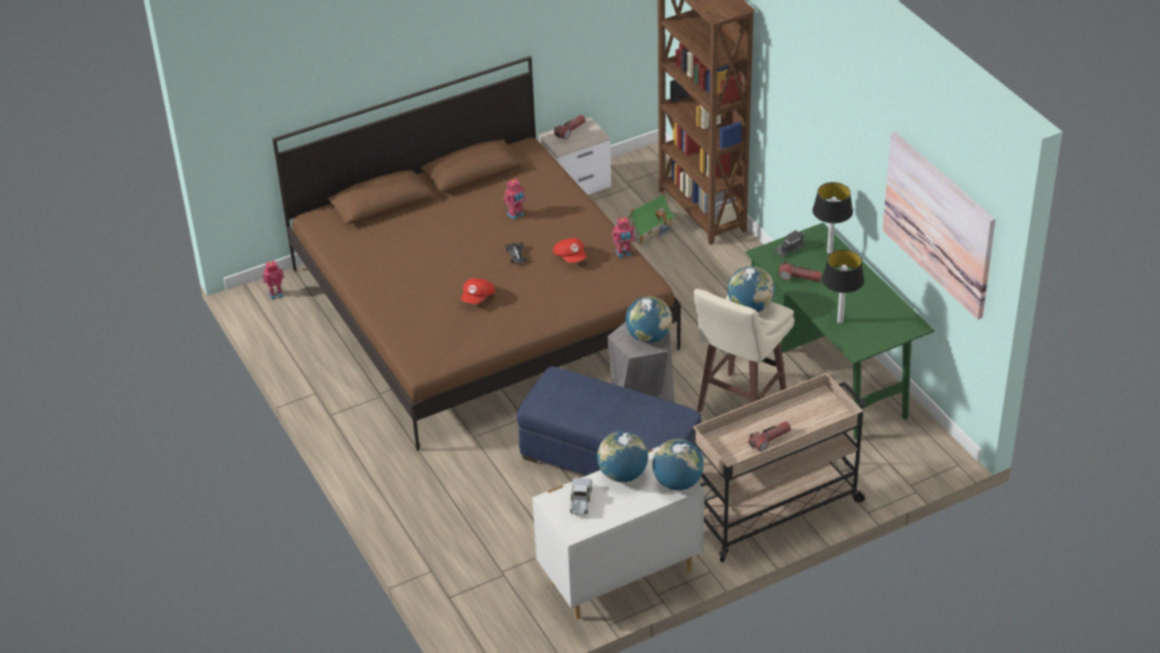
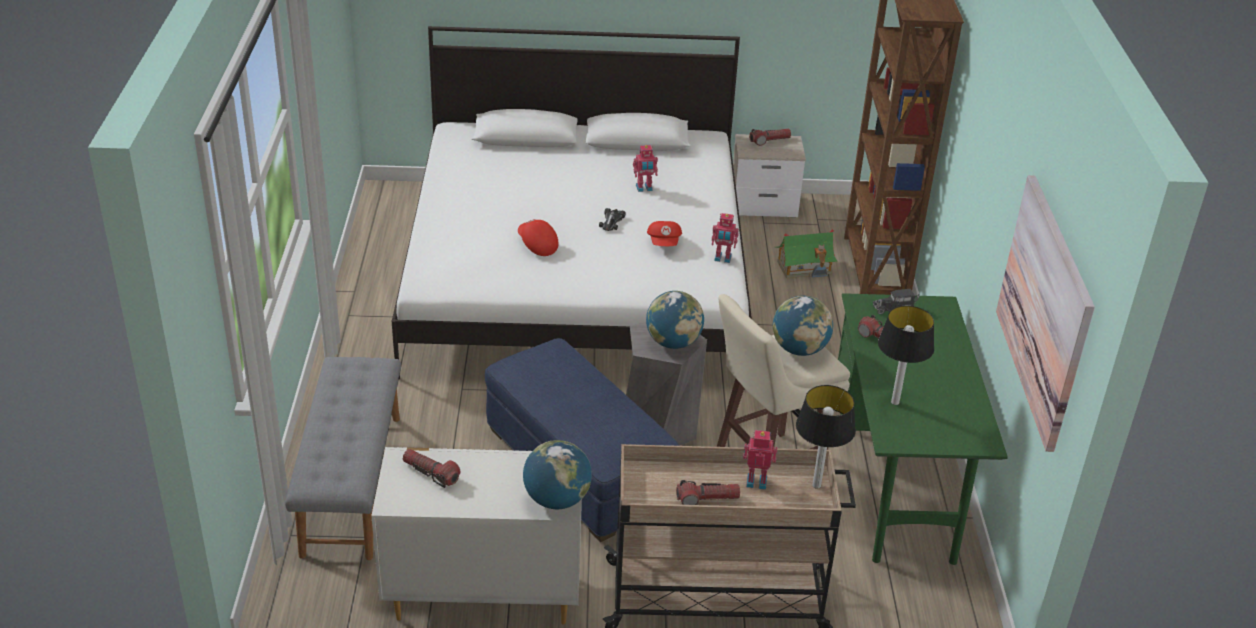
camera: 25 degrees right, 5 degrees down
toy robot [262,261,284,300] -> toy robot moved to [743,430,777,490]
brown bed [272,56,681,451] -> white bed [392,26,752,389]
red cap [461,278,495,304] -> red cap turned 90 degrees clockwise [518,219,558,256]
toy truck [570,478,592,517] -> flashlight [403,449,461,488]
globe [597,431,648,482] -> none
table lamp [813,182,853,254] -> table lamp moved to [796,385,856,489]
none -> grey bench [285,357,401,560]

